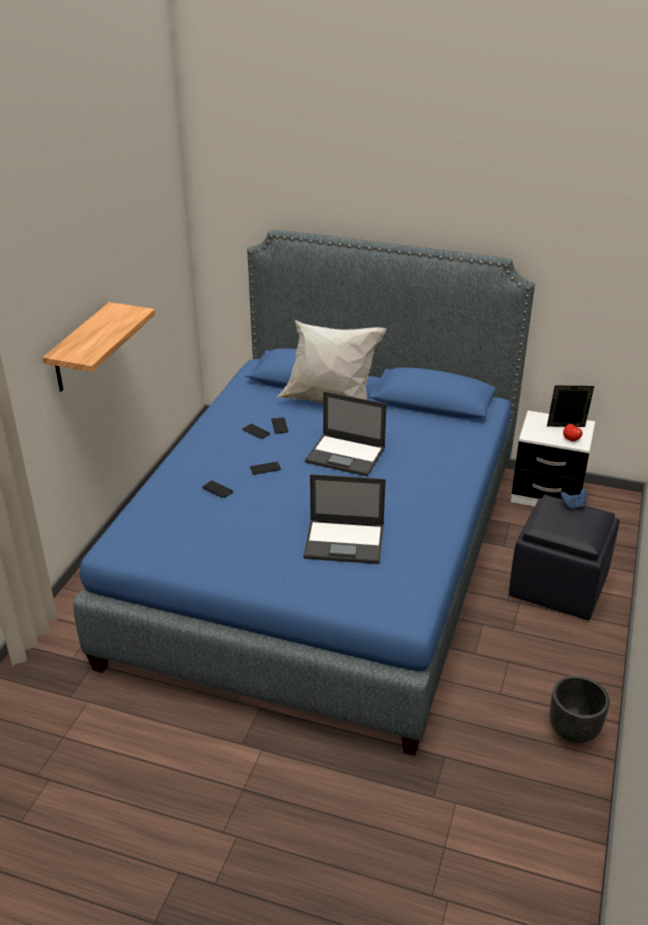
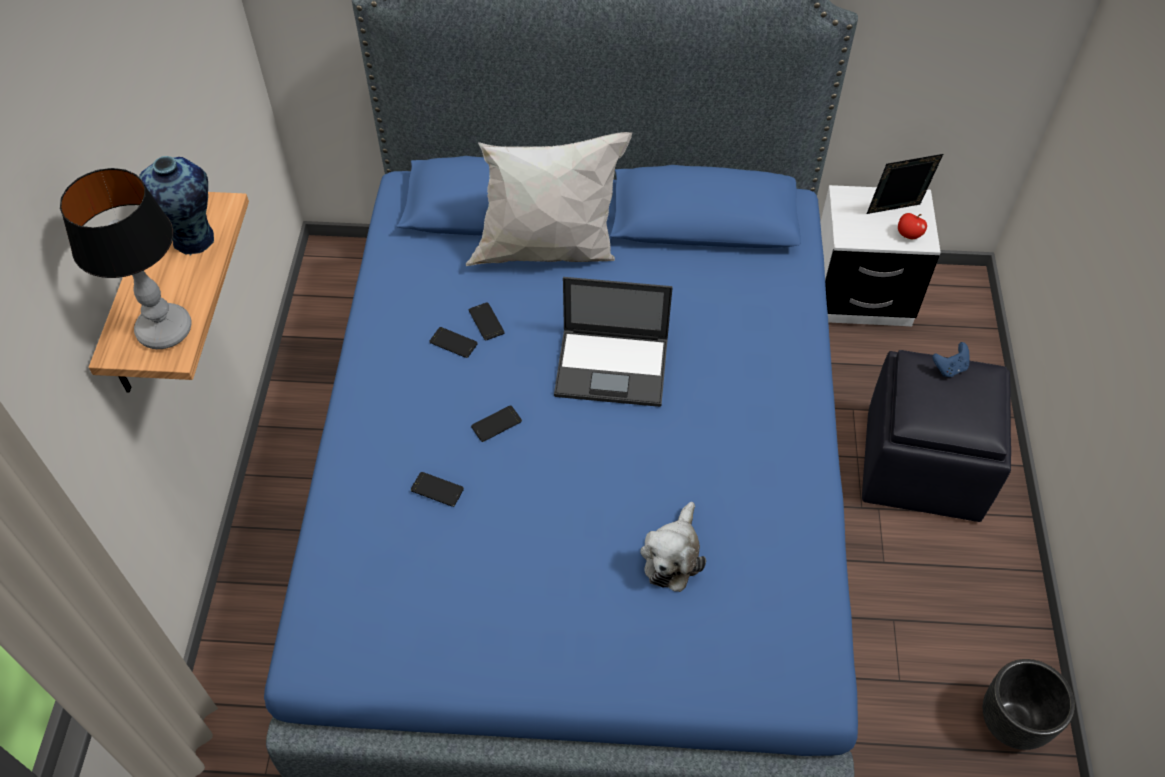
camera: 15 degrees left, 20 degrees up
laptop [303,474,386,564] -> plush toy [640,502,706,592]
none -> table lamp [60,168,192,349]
none -> vase [139,156,214,256]

